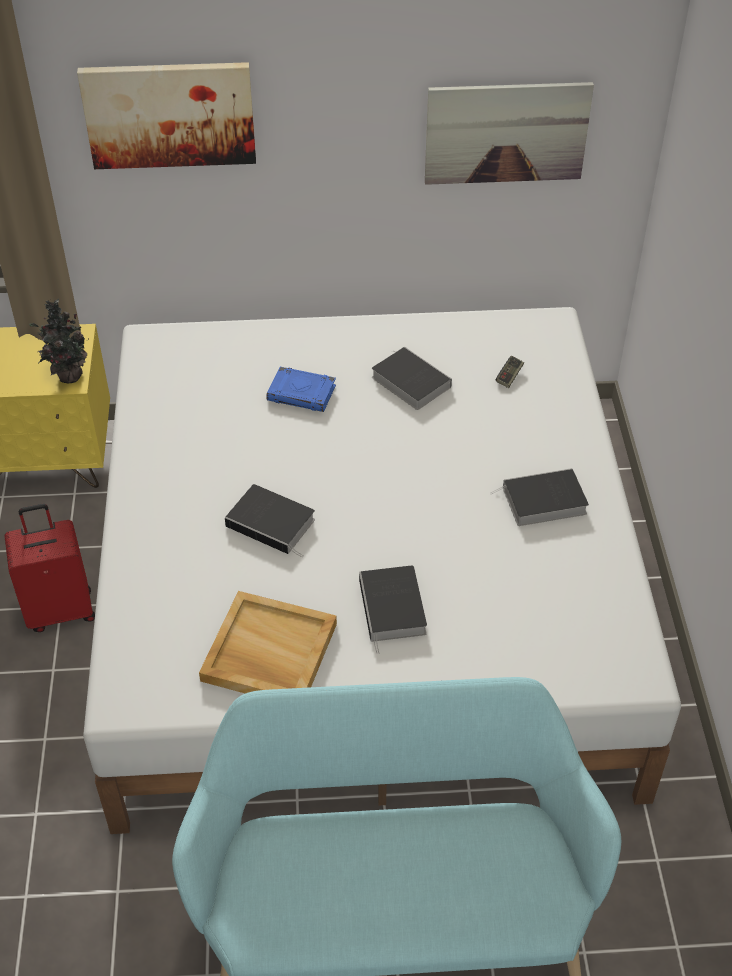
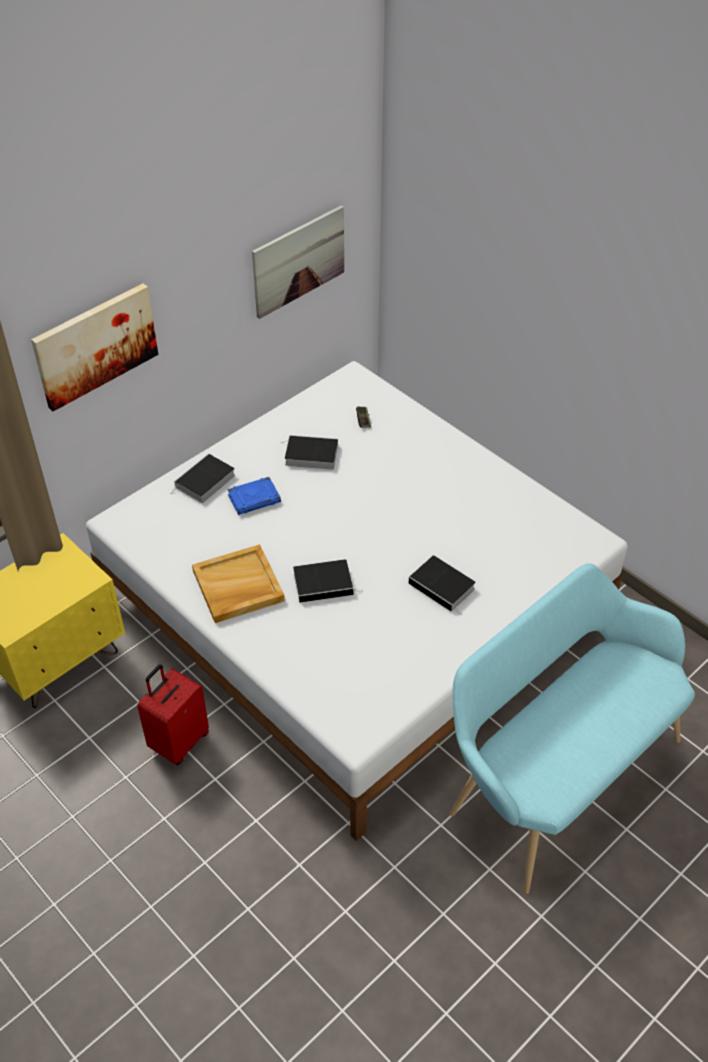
camera: 40 degrees left, 0 degrees up
potted plant [29,298,88,383] -> none
beige tray [199,591,337,694] -> beige tray moved to [192,544,285,623]
book [491,468,589,526] -> book moved to [171,454,235,503]

